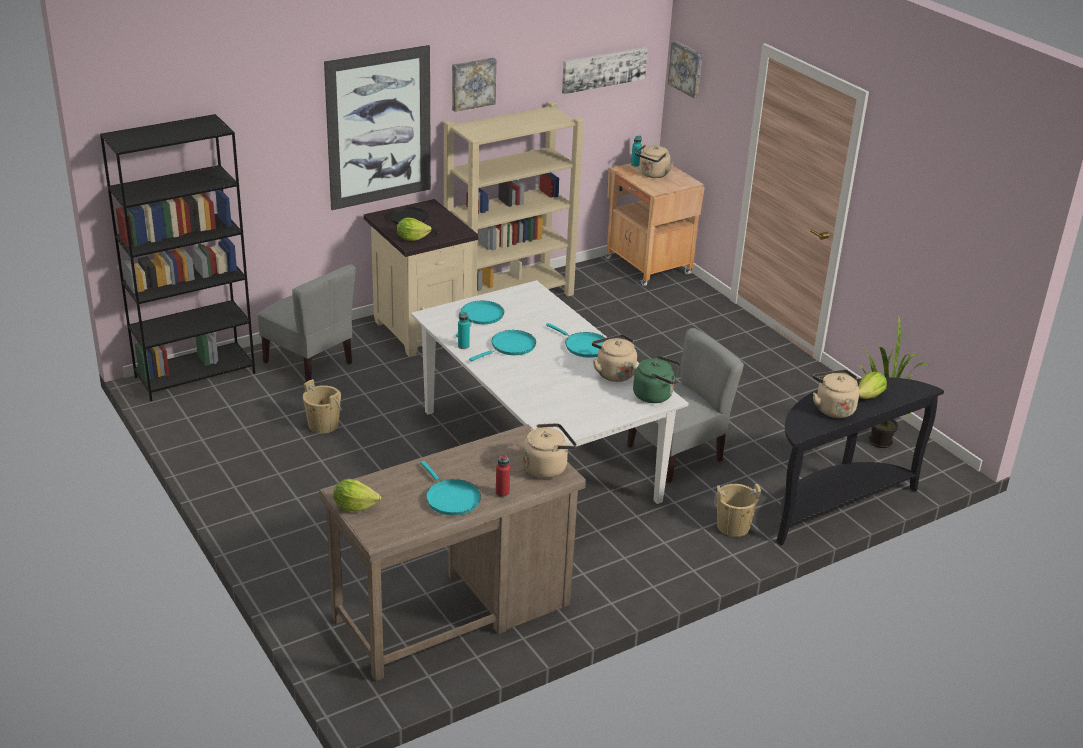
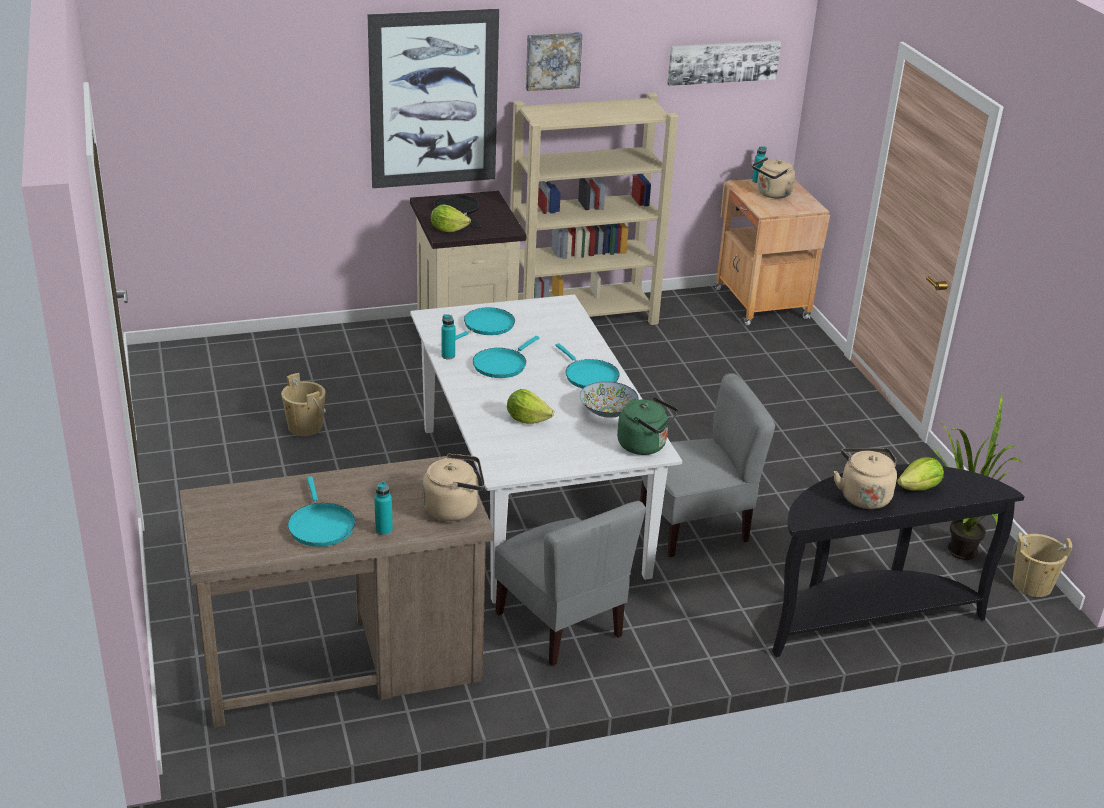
camera: 15 degrees right, 0 degrees up
black bookcase [100,114,255,401] -> none
grey chair [258,264,356,382] -> grey chair moved to [494,501,646,666]
lettuce [333,479,381,512] -> lettuce moved to [507,389,554,424]
turquoise frying pan [469,330,536,361] -> turquoise frying pan turned 150 degrees clockwise [473,336,539,378]
red bottle [496,454,510,498] -> turquoise bottle [374,481,393,536]
beige kettle [592,334,637,382] -> bowl [580,381,639,418]
picture [668,41,702,98] -> none
beige bucket [714,484,761,537] -> beige bucket moved to [1012,532,1072,597]

